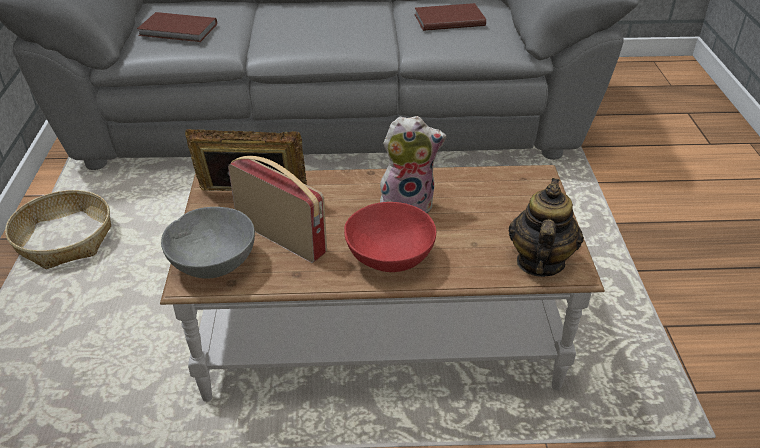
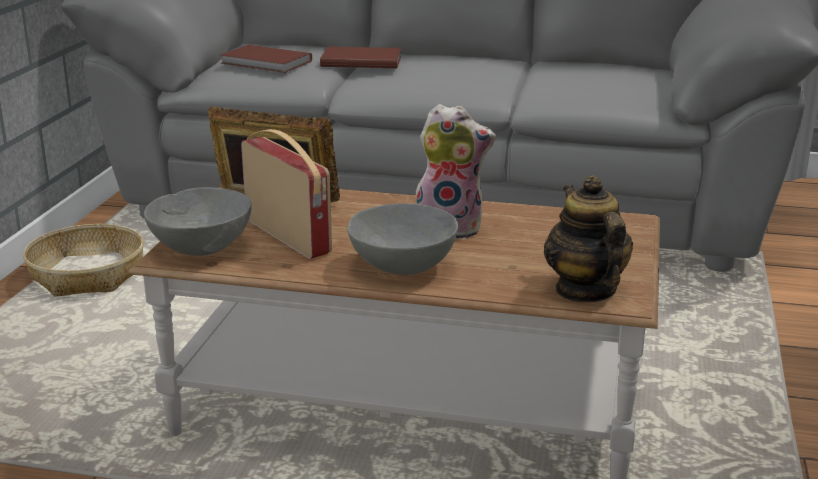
camera: 15 degrees right, 15 degrees down
red bowl [344,202,436,272] -> grey bowl [347,203,458,275]
brown book [414,3,486,31] -> brown book moved to [320,46,401,68]
teapot [509,178,584,277] -> teapot turned 45 degrees counterclockwise [544,175,633,303]

